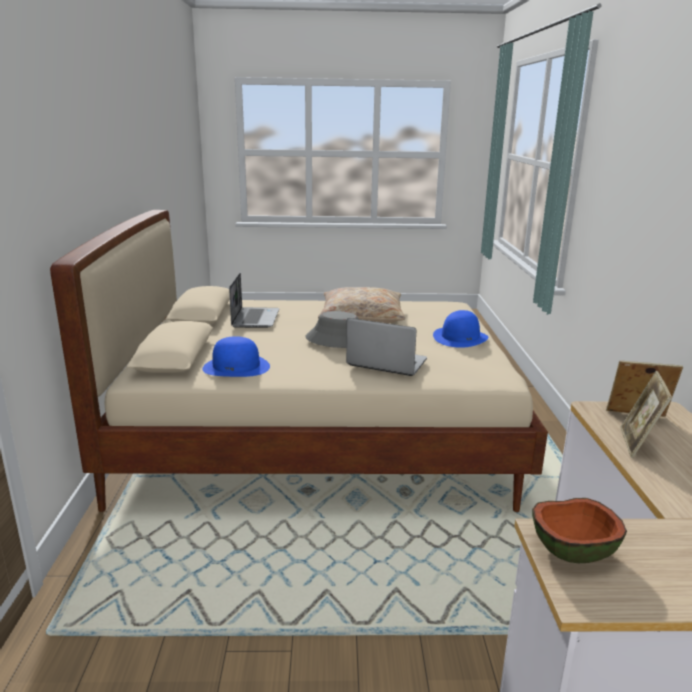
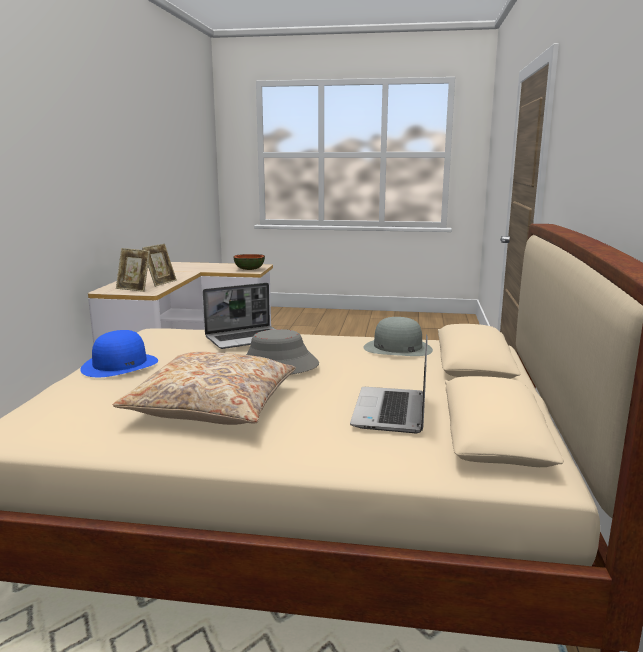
camera: 170 degrees left, 5 degrees down
blue hat [202,336,270,377] -> grey hat [363,317,433,356]
laptop [346,318,427,376] -> laptop turned 60 degrees counterclockwise [203,283,275,349]

